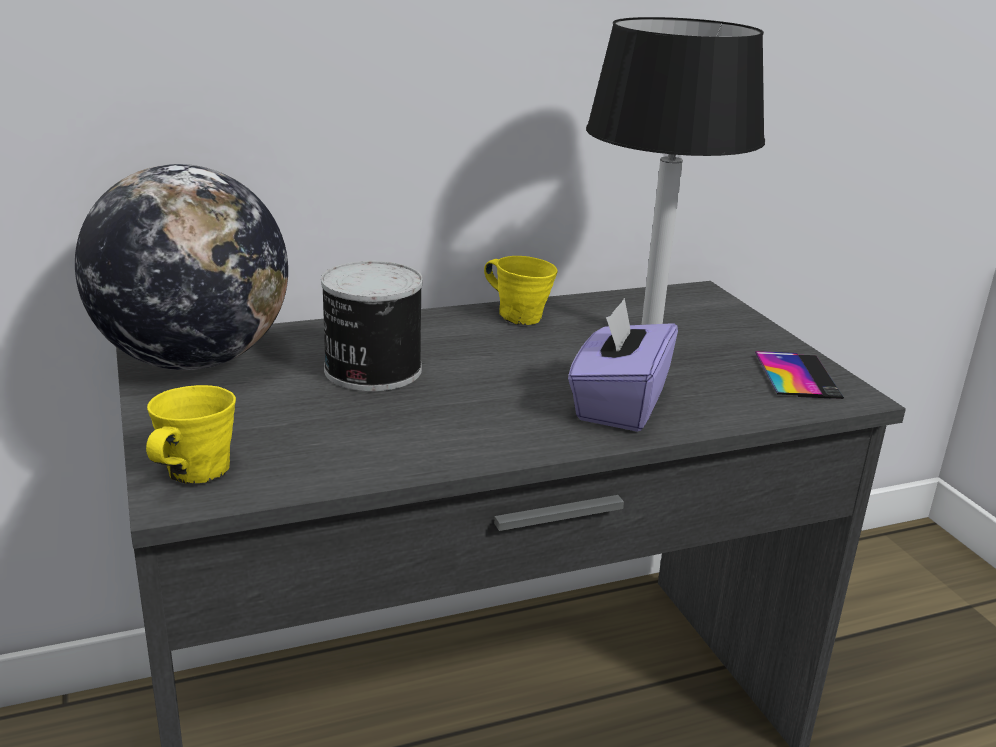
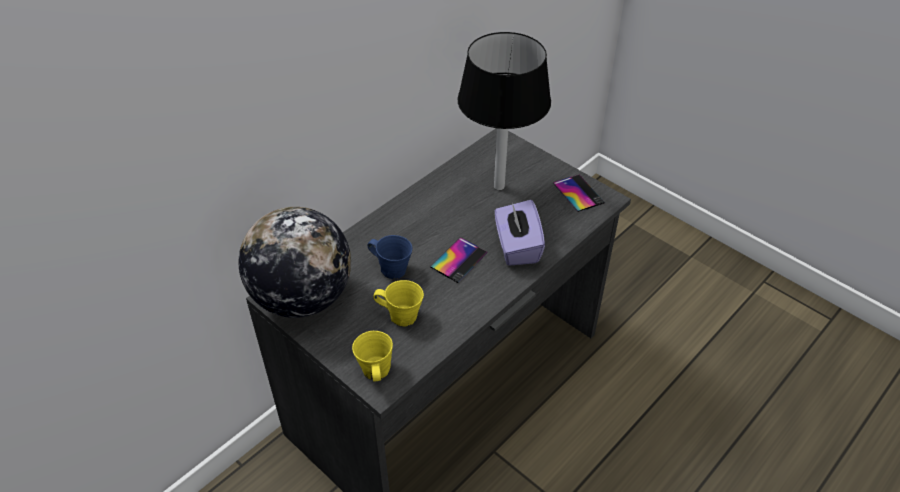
camera: 25 degrees left, 20 degrees up
can [321,261,423,391] -> blue mug [367,235,413,279]
yellow mug [484,256,558,325] -> yellow mug moved to [373,280,424,327]
none -> phone [430,237,488,283]

